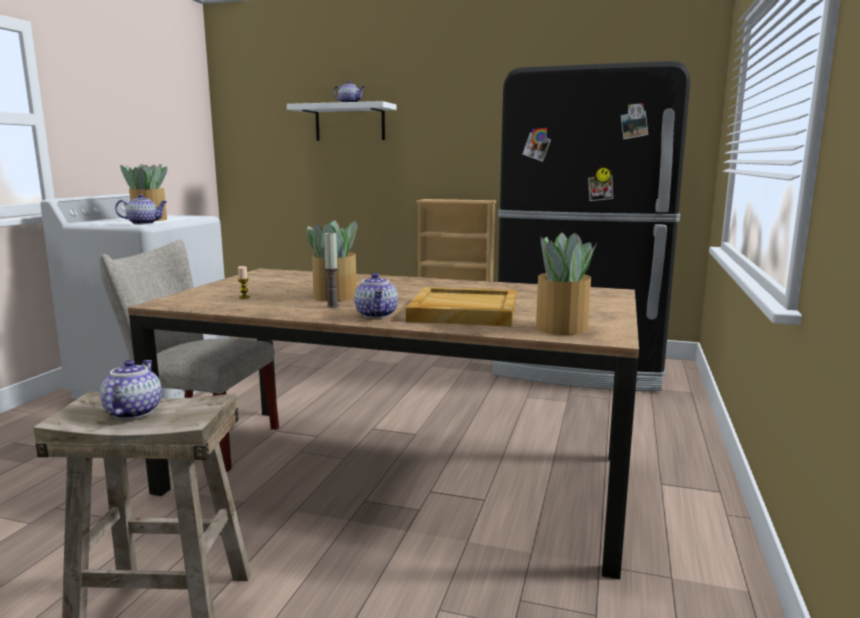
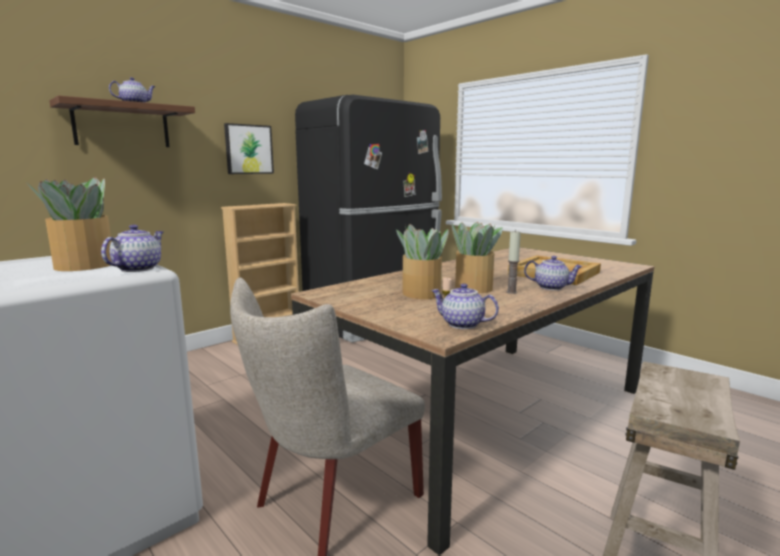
camera: 60 degrees left, 0 degrees up
teapot [100,360,162,419] -> teapot moved to [431,283,499,329]
white shelf [287,101,397,141] -> brown shelf [49,95,195,147]
potted plant [536,232,597,335] -> potted plant moved to [396,224,449,299]
none -> picture [224,123,274,174]

